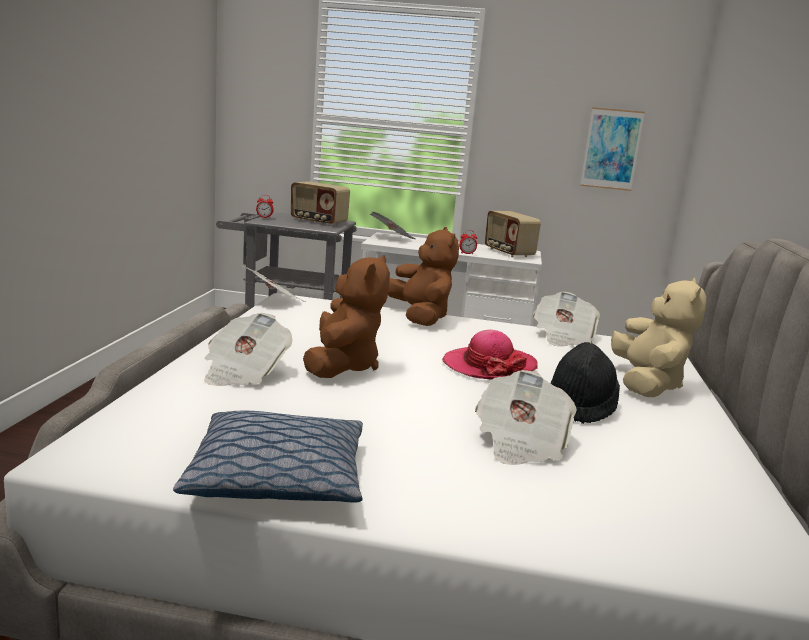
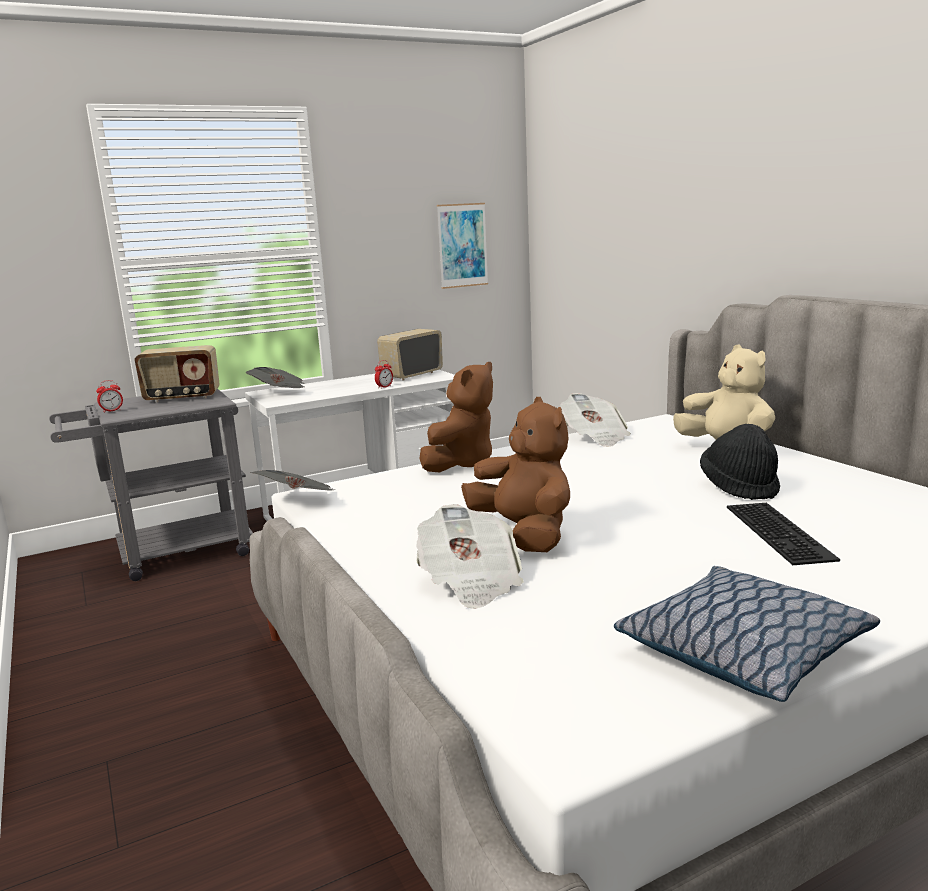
camera: 35 degrees left, 0 degrees up
brown plush toy [388,227,459,326] -> brown plush toy turned 90 degrees clockwise [419,362,493,473]
hat [442,330,538,380] -> none
newspaper [475,370,577,465] -> keyboard [727,503,840,565]
radio [485,211,541,257] -> radio turned 105 degrees clockwise [377,329,443,381]

